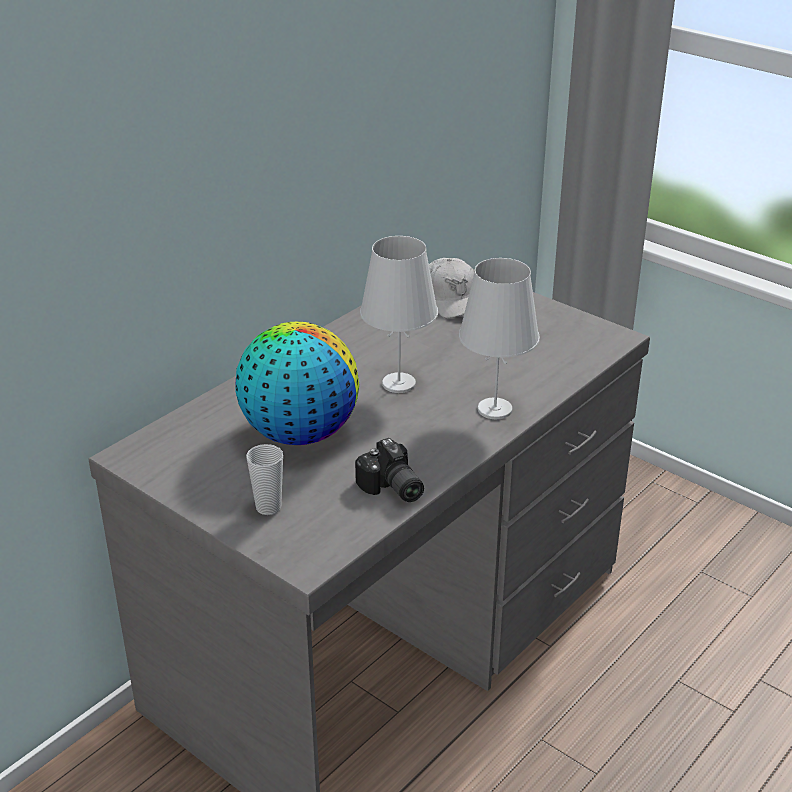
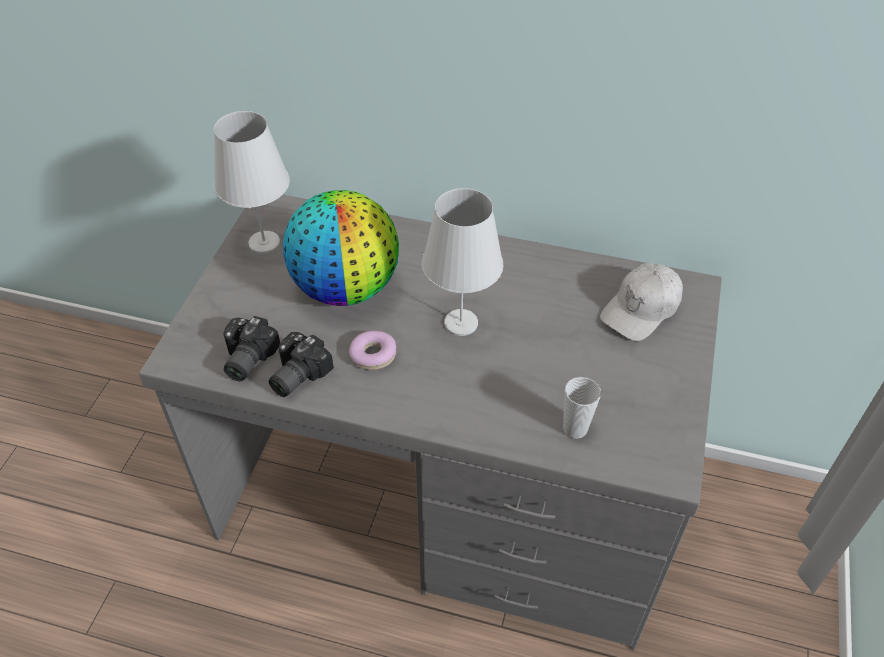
camera: 65 degrees right, 15 degrees up
cup [246,444,283,515] -> cup moved to [563,377,601,439]
white table lamp [459,258,540,419] -> white table lamp moved to [214,111,290,254]
none -> camera [224,316,280,381]
none -> donut [349,331,396,370]

